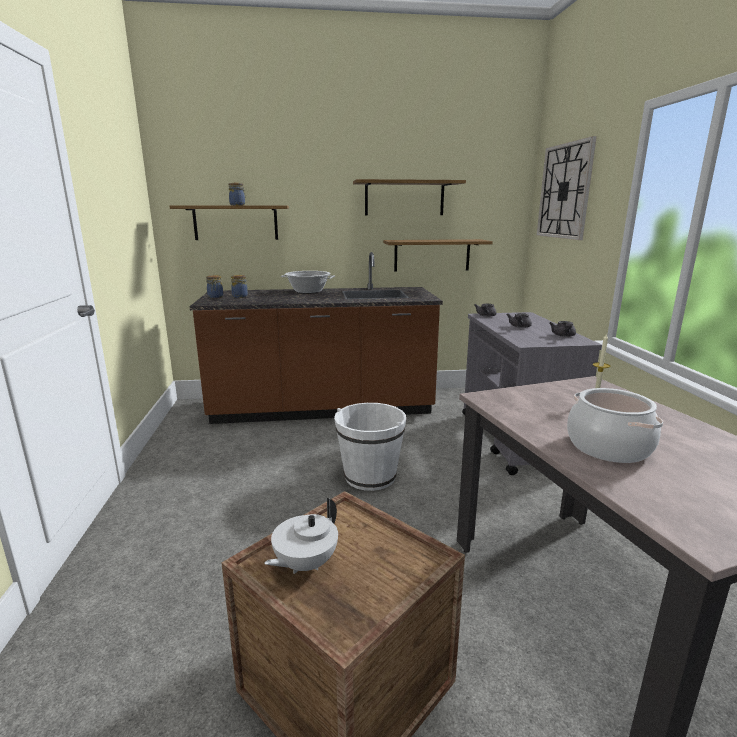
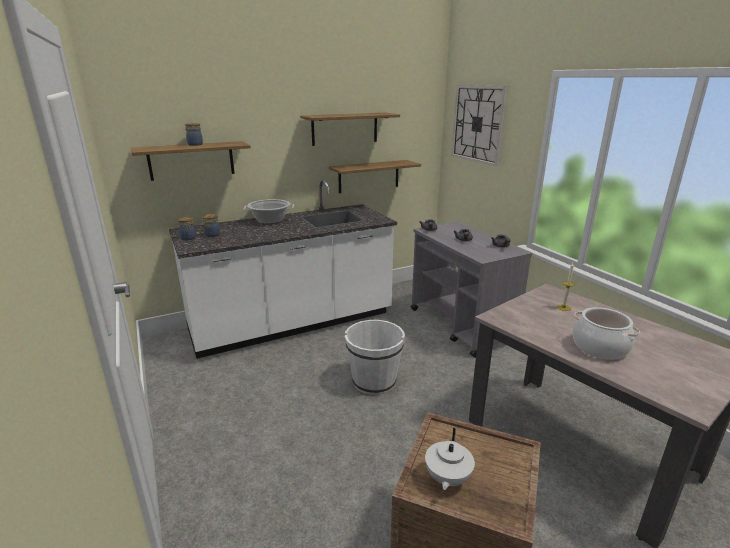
camera: 20 degrees left, 5 degrees up
brown counter [189,252,443,424] -> white counter [169,180,397,359]

